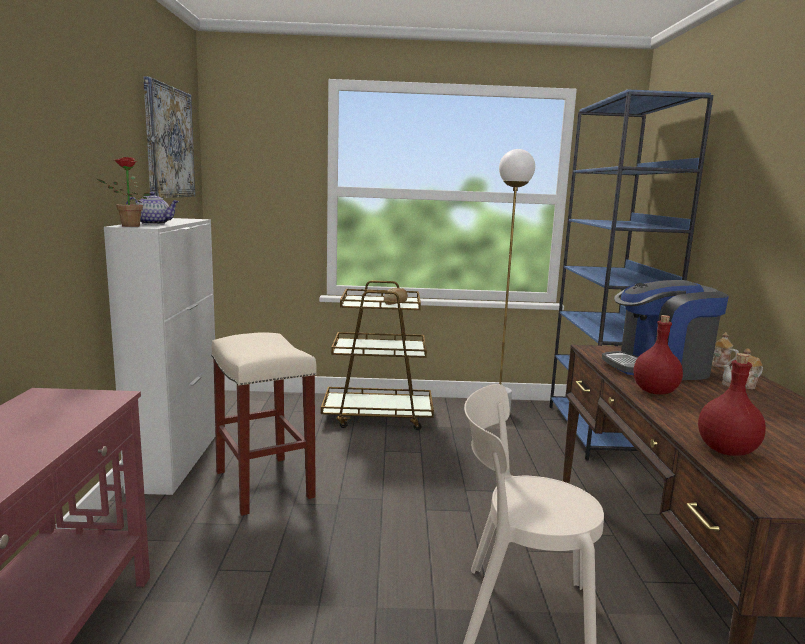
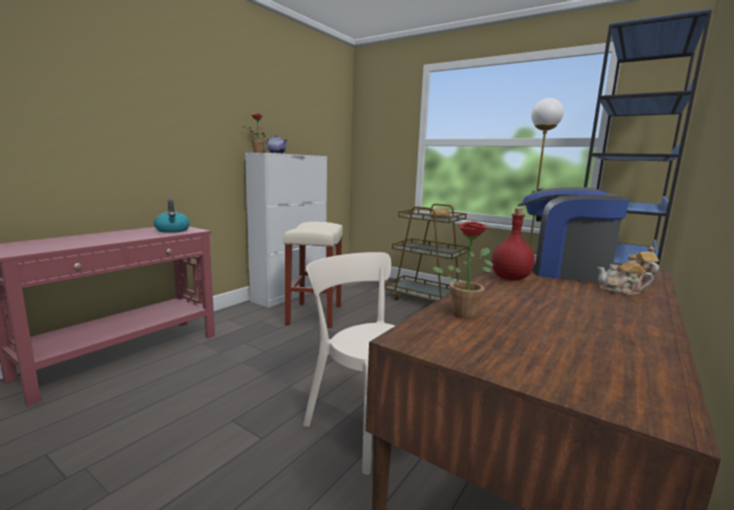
camera: 35 degrees right, 0 degrees up
picture [143,77,195,198] -> none
red bottle [698,353,766,456] -> potted plant [433,221,494,319]
none -> kettle [154,200,190,233]

